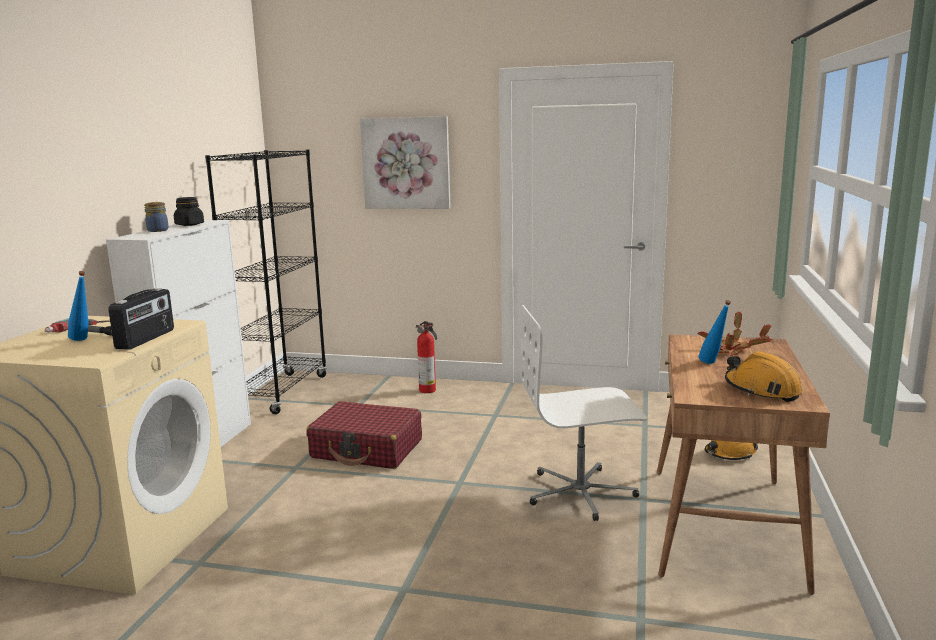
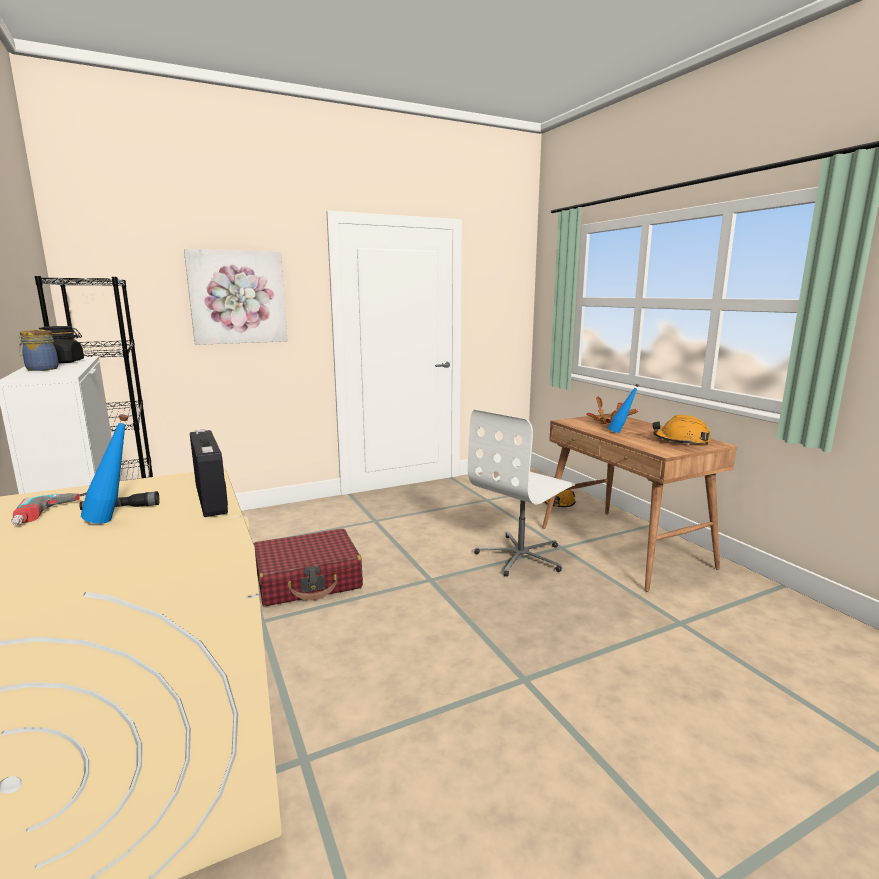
camera: 40 degrees left, 0 degrees up
fire extinguisher [416,321,437,393] -> none

